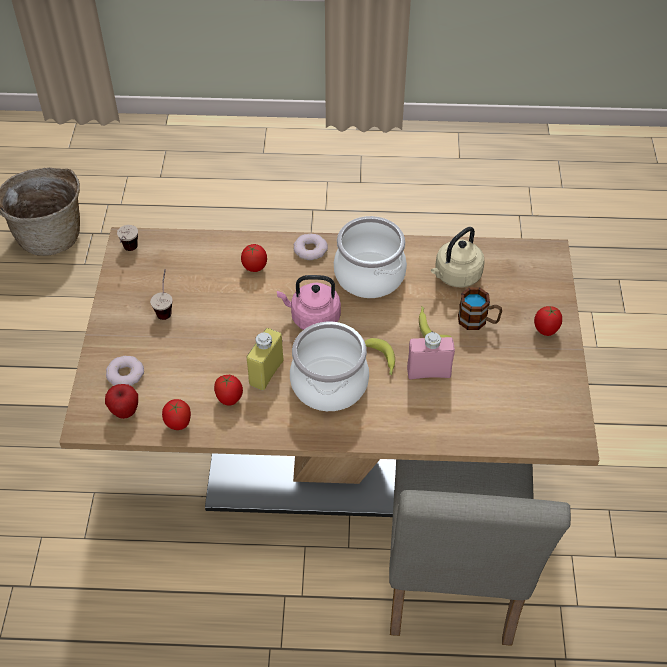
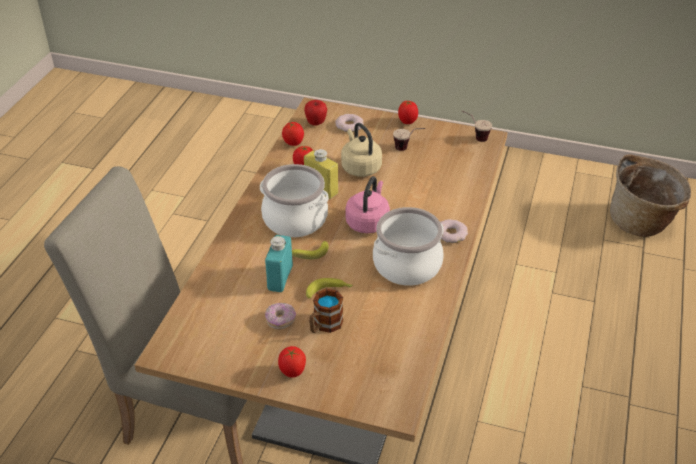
camera: 105 degrees right, 10 degrees down
tomato [241,244,267,272] -> tomato moved to [398,100,418,124]
pink bottle [407,331,455,379] -> turquoise bottle [265,235,293,292]
beige kettle [431,227,485,287] -> beige kettle moved to [341,123,382,177]
none -> donut [265,303,296,330]

